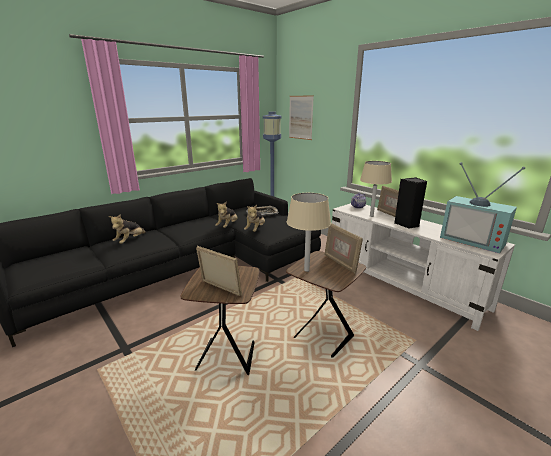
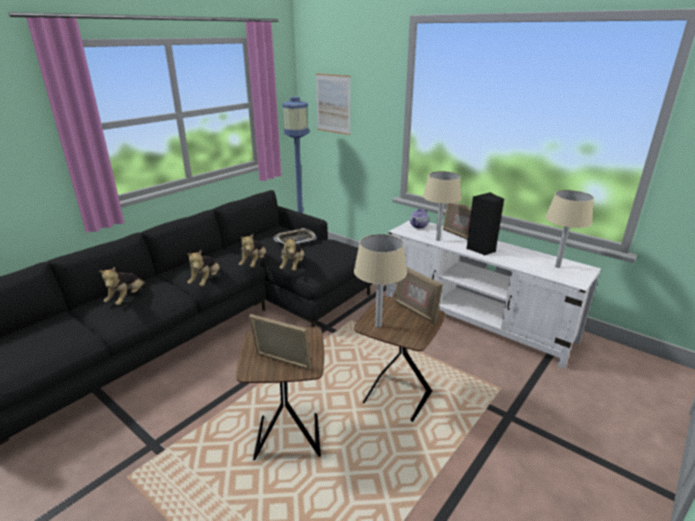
camera: 10 degrees left, 5 degrees up
television [440,162,525,253] -> beige table lamp [545,190,594,268]
none -> plush toy [187,250,220,286]

